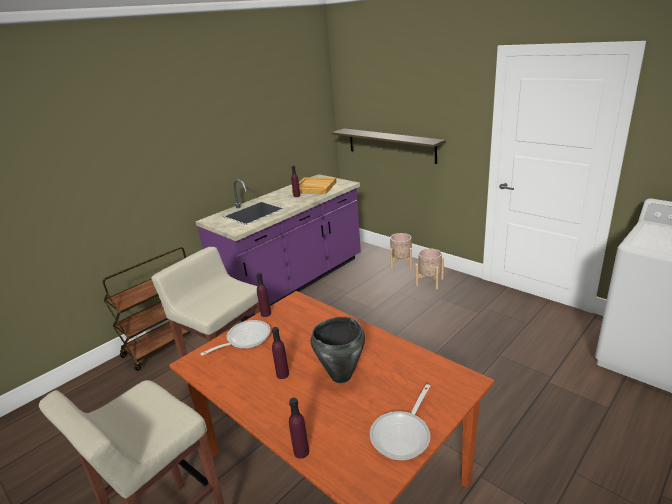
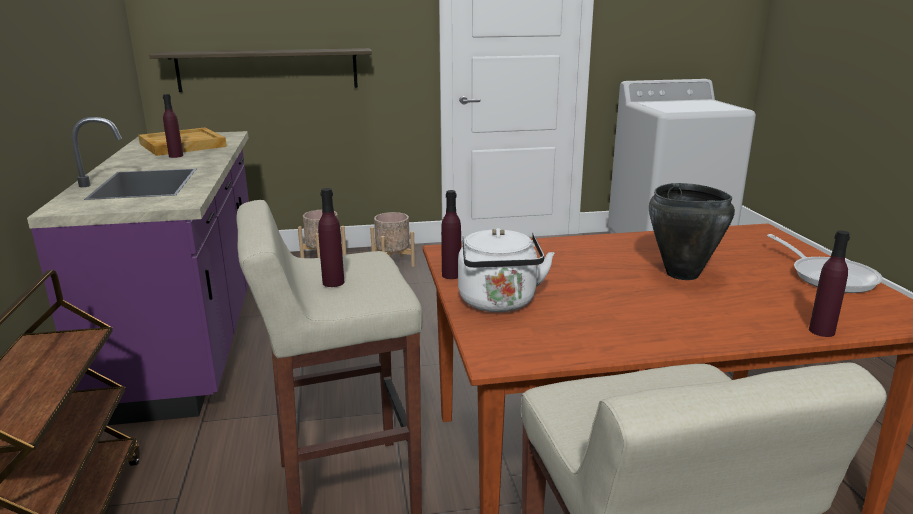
camera: 55 degrees left, 5 degrees down
frying pan [200,320,271,356] -> white kettle [458,228,554,312]
purple bottle [272,327,289,379] -> purple bottle moved to [318,188,344,287]

